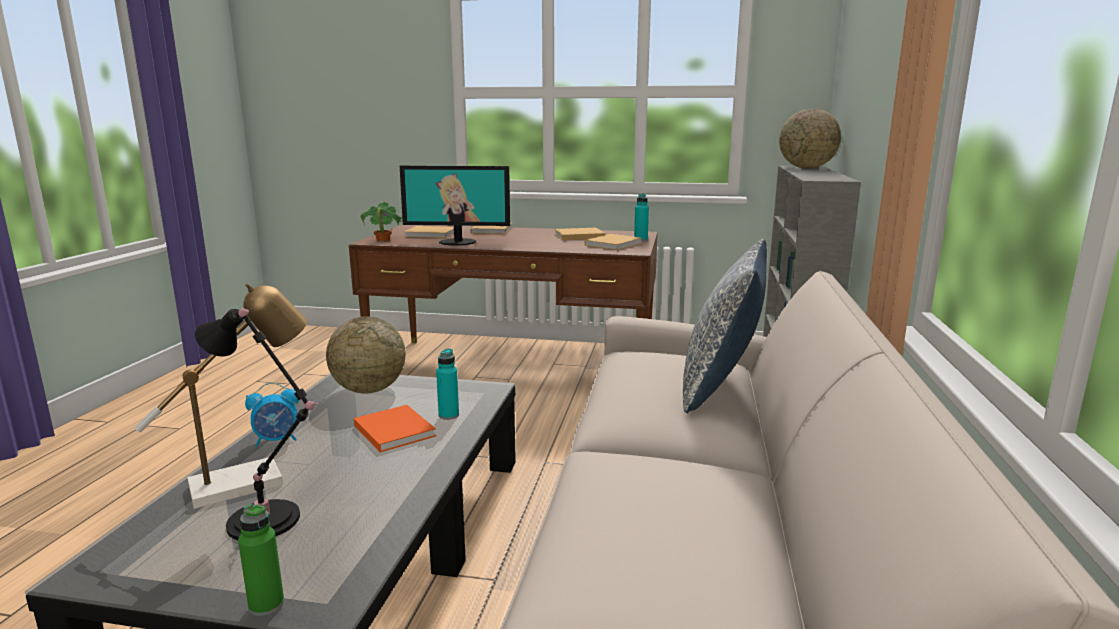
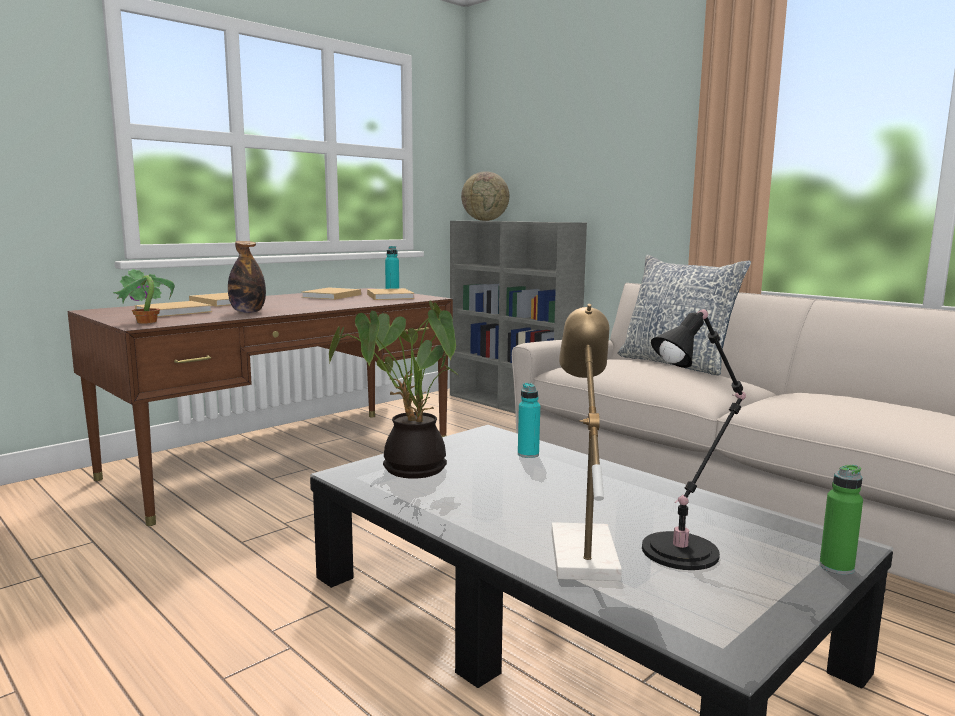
camera: 55 degrees left, 5 degrees down
alarm clock [245,382,299,447] -> none
globe [326,316,406,394] -> potted plant [329,300,459,479]
orange book [354,405,436,452] -> none
monitor [400,166,510,246] -> bottle [228,241,266,313]

